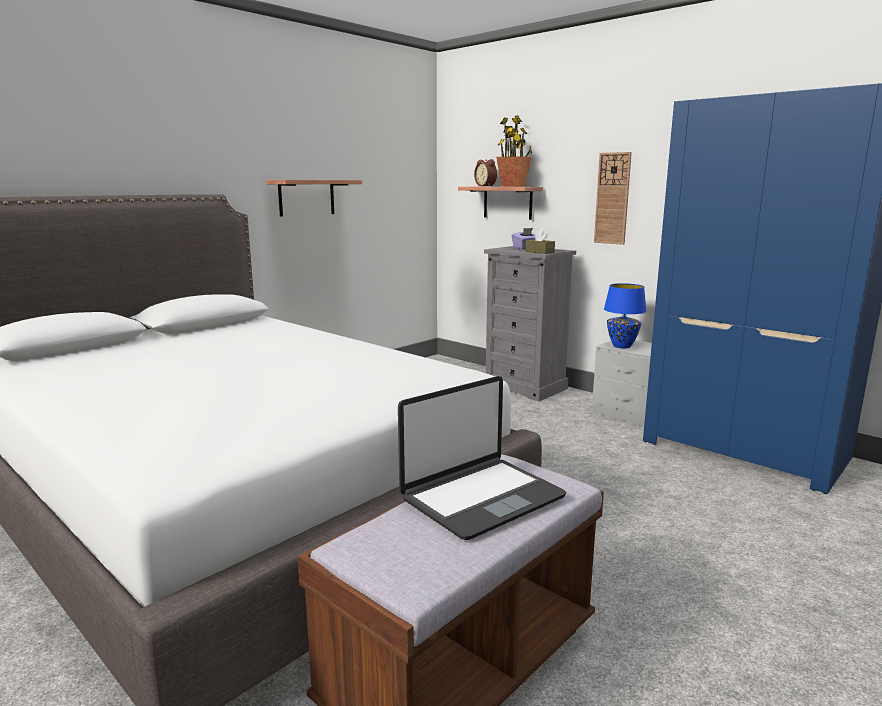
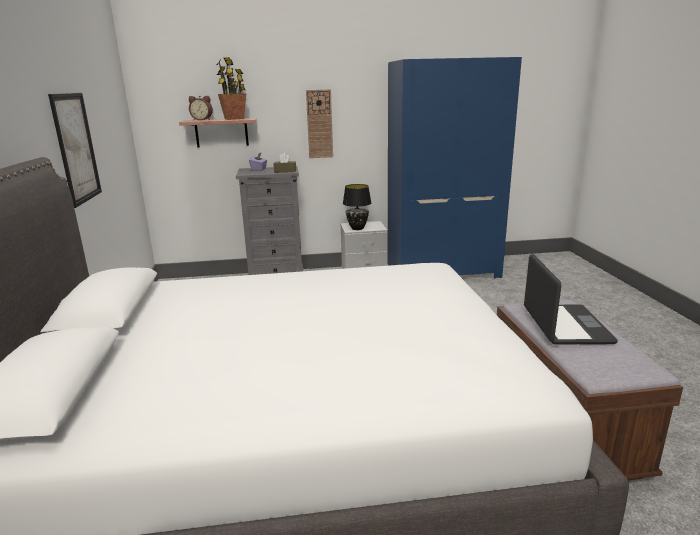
camera: 50 degrees left, 5 degrees up
shelf [266,180,362,217] -> picture [48,93,102,208]
blue table lamp [604,283,647,348] -> black table lamp [343,184,372,230]

